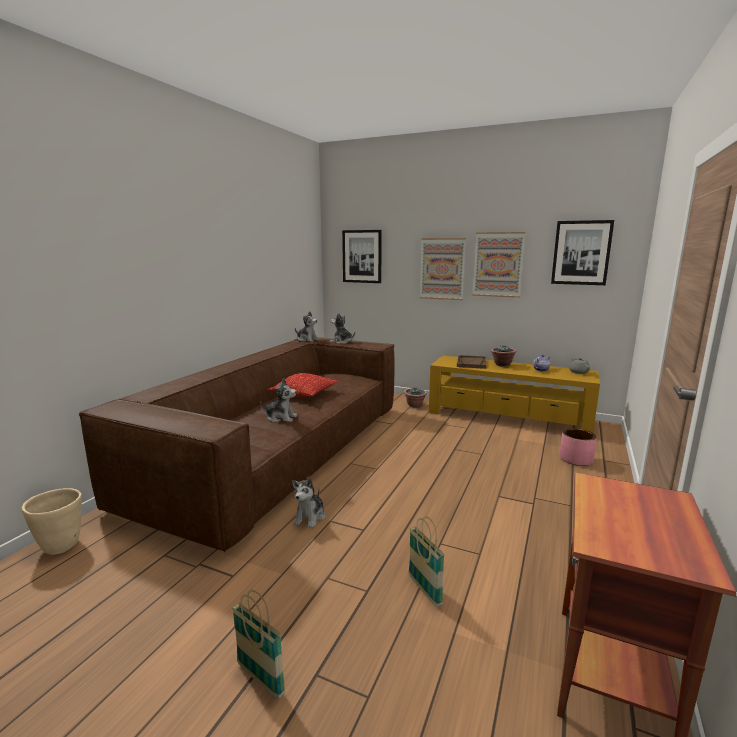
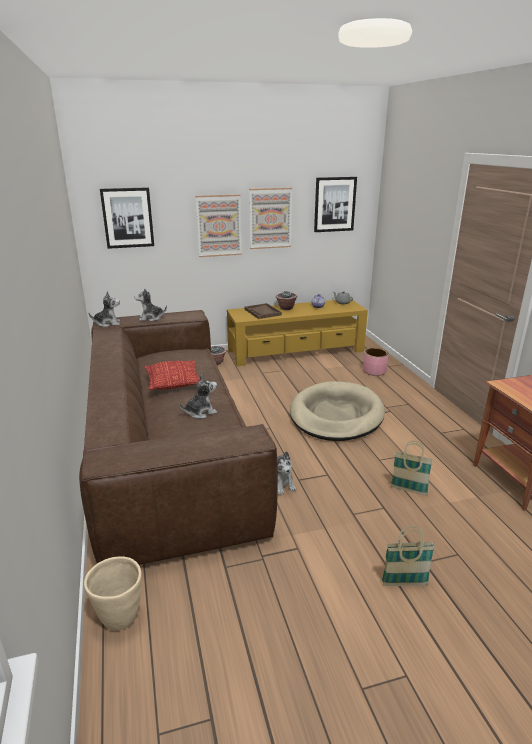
camera: 40 degrees left, 10 degrees up
none -> beige dog bed [290,381,385,441]

